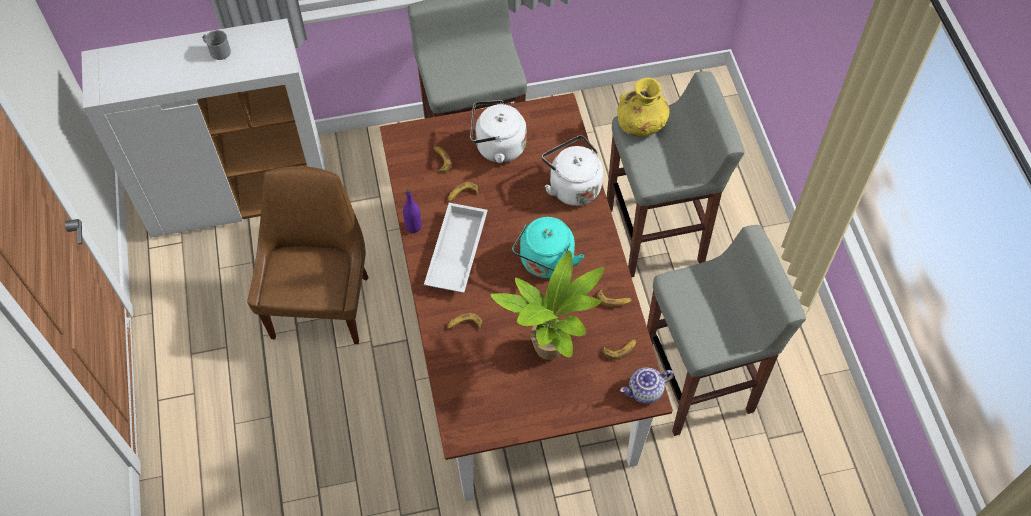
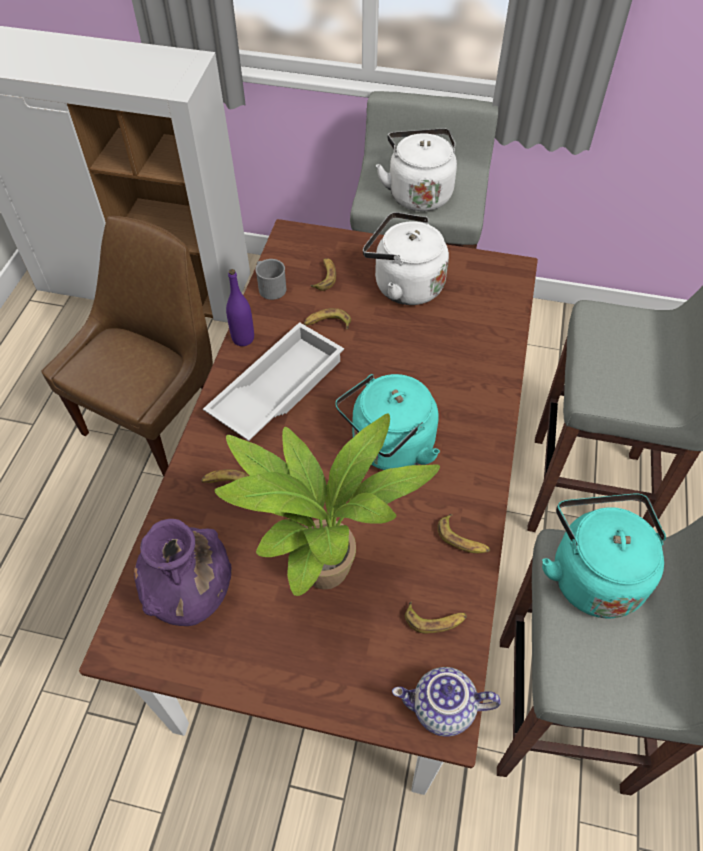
camera: 25 degrees right, 5 degrees down
grey mug [202,30,231,60] -> grey mug moved to [255,259,286,300]
white kettle [542,135,603,206] -> white kettle moved to [376,128,457,211]
yellow vase [617,78,670,137] -> none
none -> purple vase [134,519,231,626]
none -> turquoise kettle [542,494,666,619]

